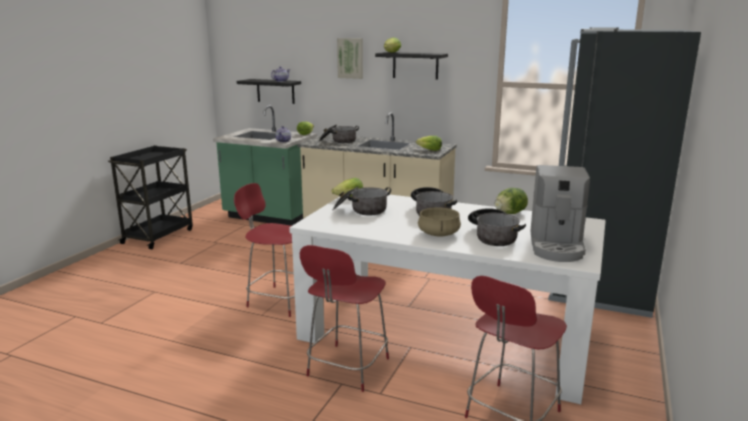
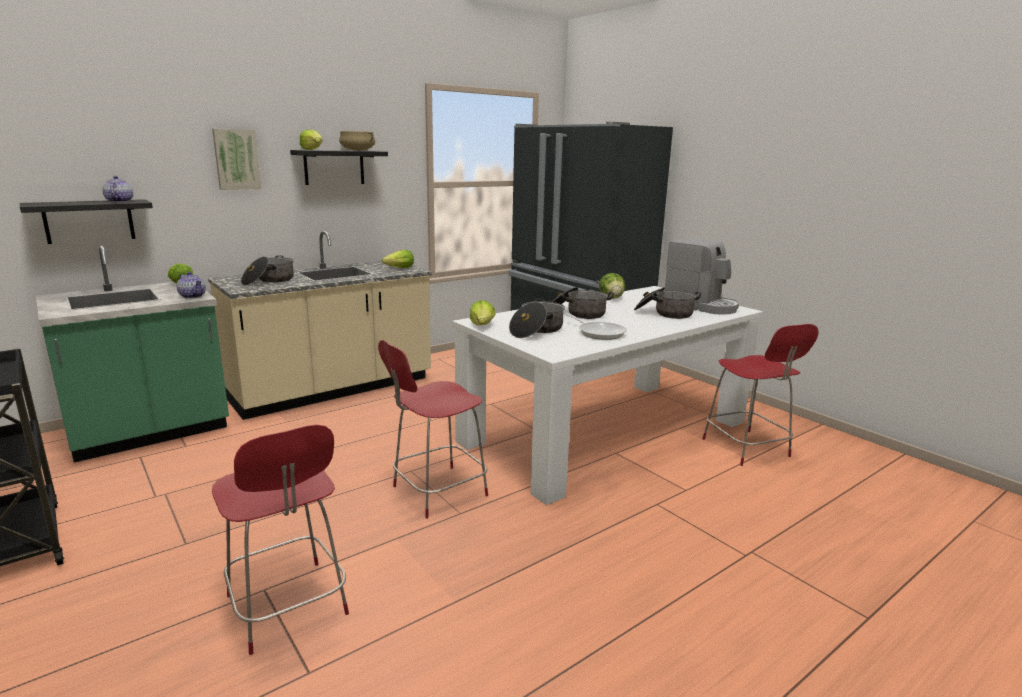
camera: 60 degrees left, 0 degrees up
red chair [300,245,389,392] -> red chair moved to [212,425,349,655]
beige cooking pot [418,207,461,236] -> beige cooking pot moved to [339,131,375,151]
none -> frying pan [563,312,627,340]

